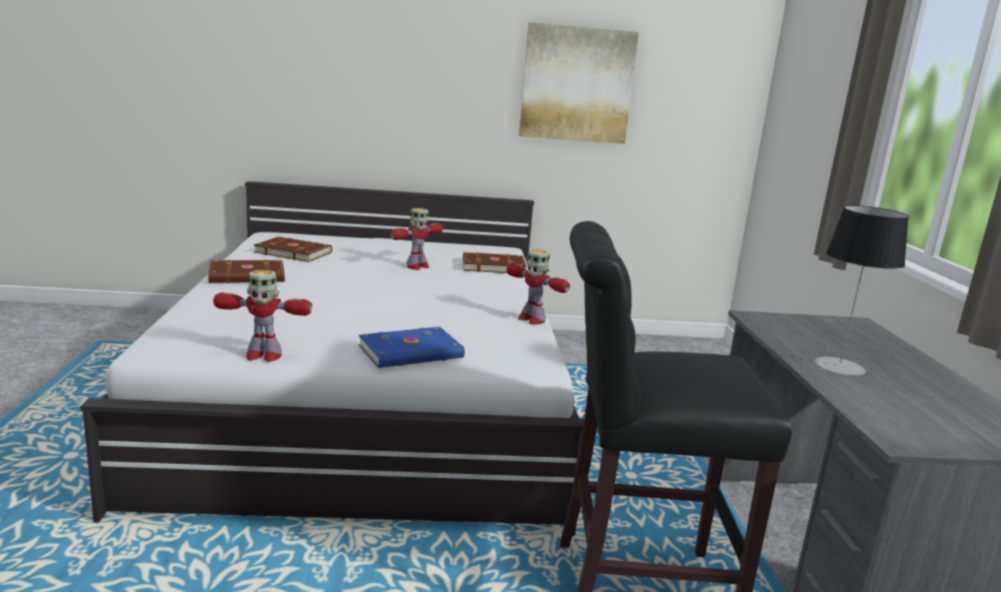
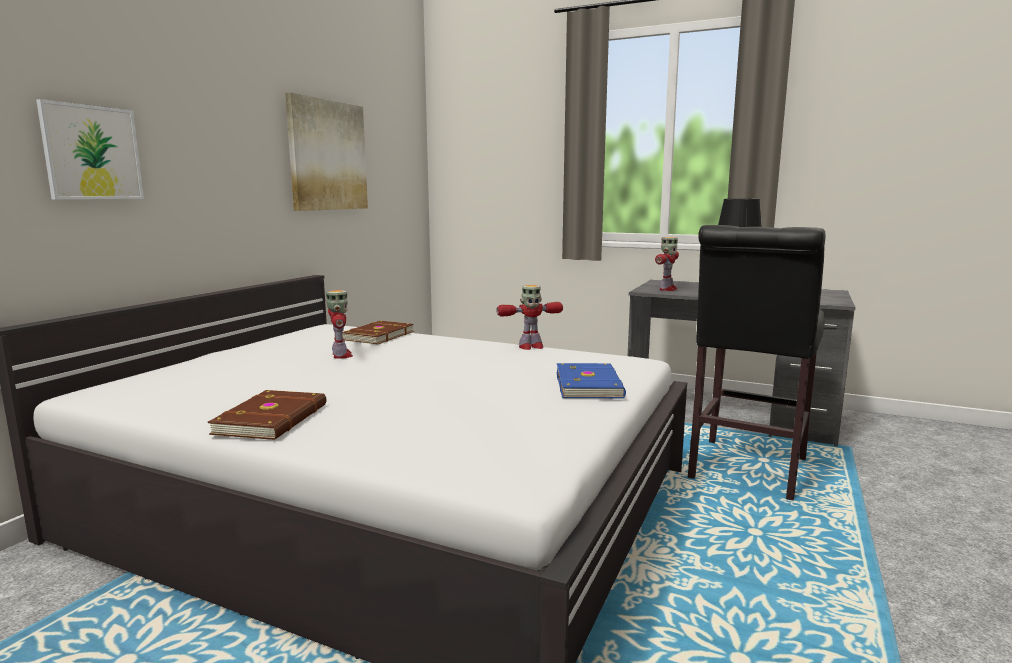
camera: 60 degrees left, 5 degrees down
toy robot [213,270,312,362] -> toy robot moved to [655,237,679,291]
brown book [254,237,332,262] -> none
none -> picture [36,99,144,199]

